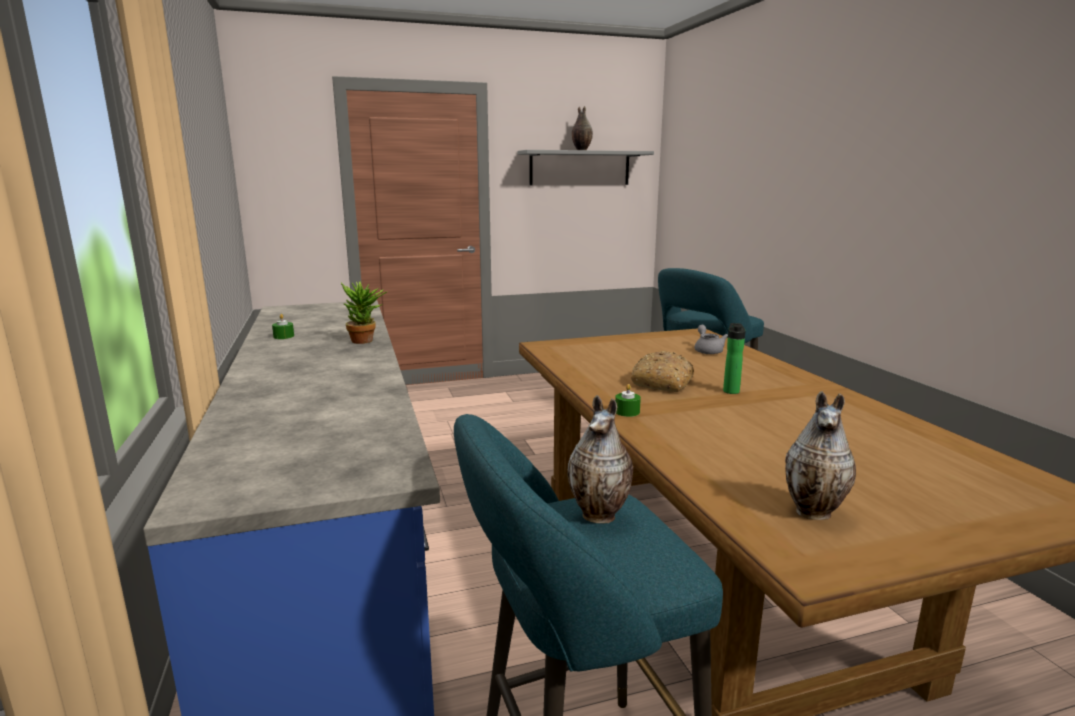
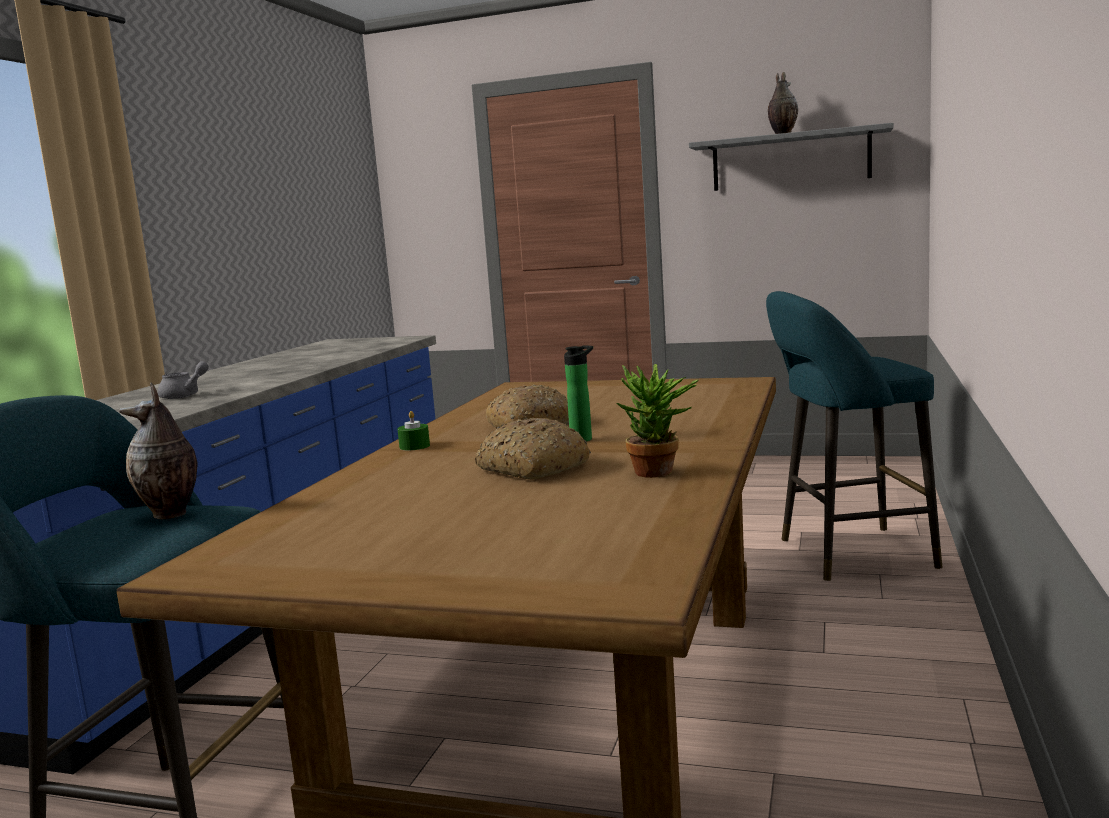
camera: 35 degrees right, 5 degrees down
green candle [272,314,294,339] -> none
potted plant [341,282,387,344] -> potted plant moved to [616,364,699,478]
grey teapot [695,325,728,354] -> grey teapot moved to [158,361,209,399]
vase [785,391,856,520] -> none
none -> bread [475,418,591,480]

